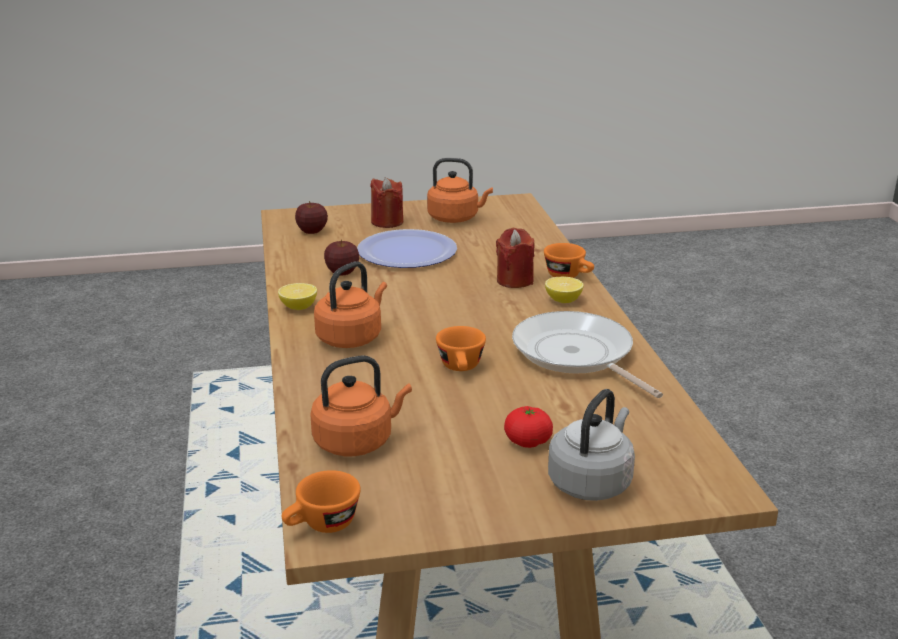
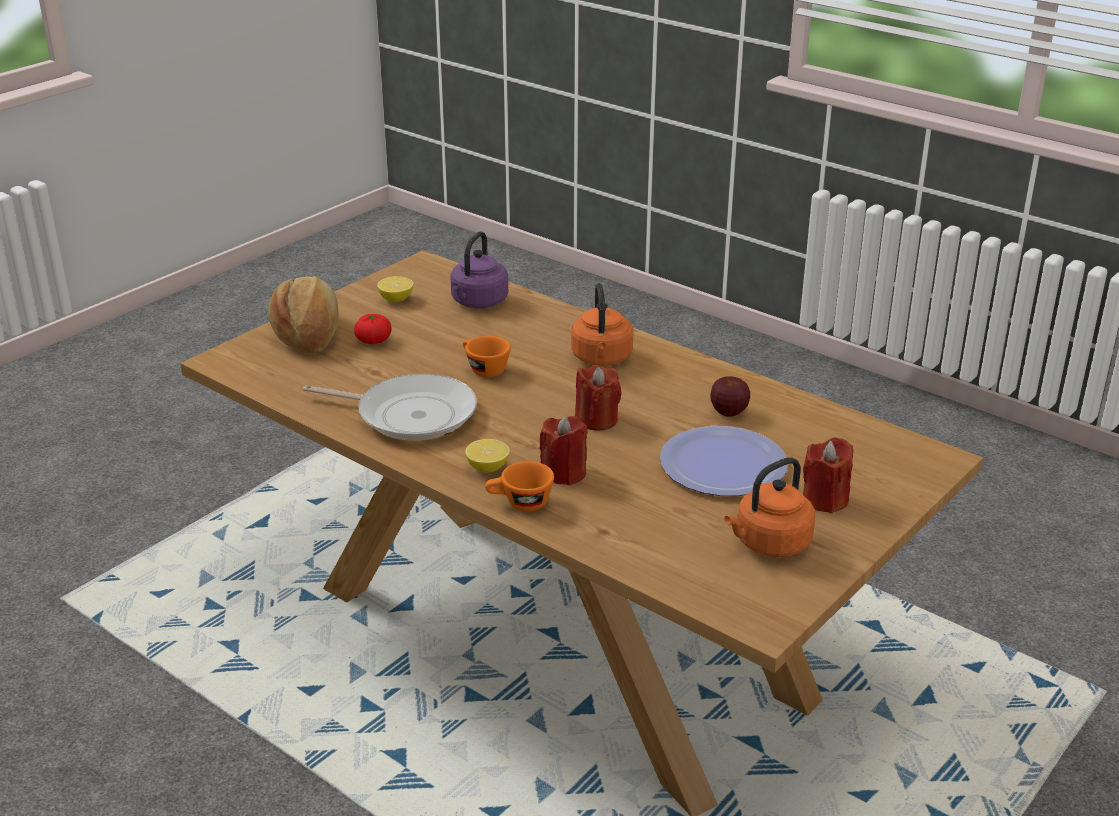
camera: 140 degrees right, 5 degrees up
lemon [278,283,317,310] -> lemon moved to [377,276,413,302]
orange cup [282,470,361,533] -> none
apple [295,201,328,234] -> none
orange kettle [310,355,412,456] -> purple kettle [450,231,508,308]
grey kettle [548,389,635,501] -> bread [269,276,339,354]
none -> red candle [575,365,622,431]

